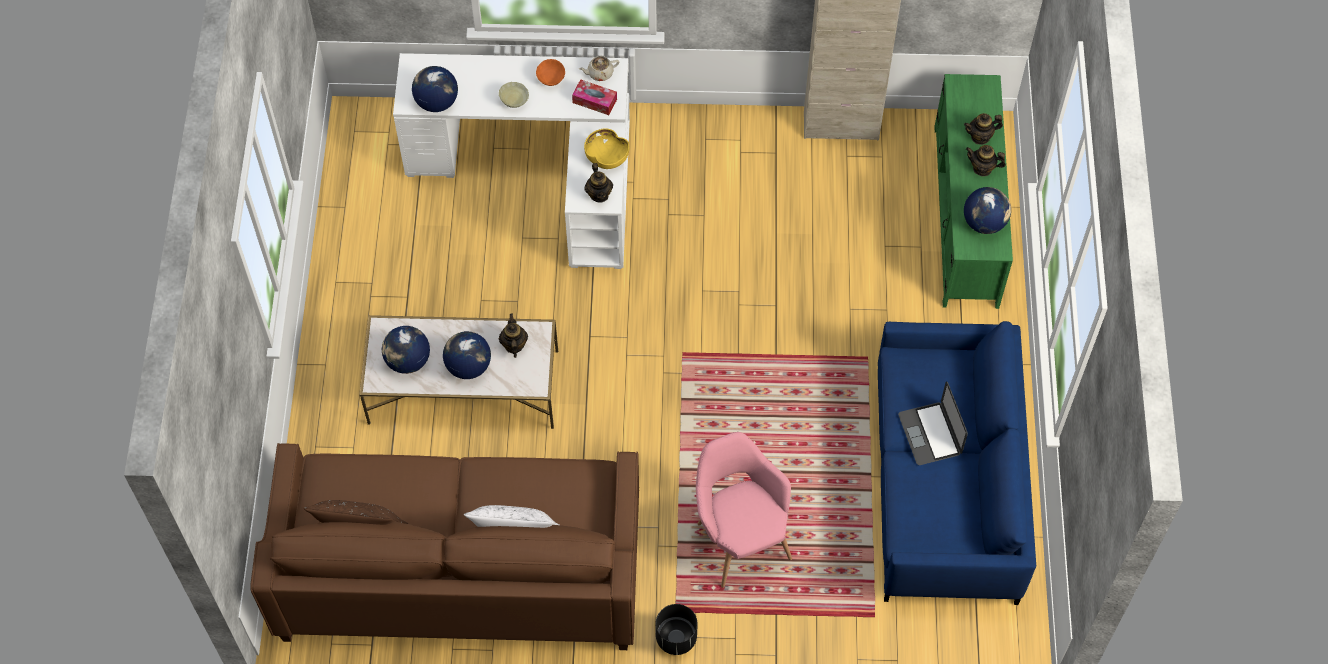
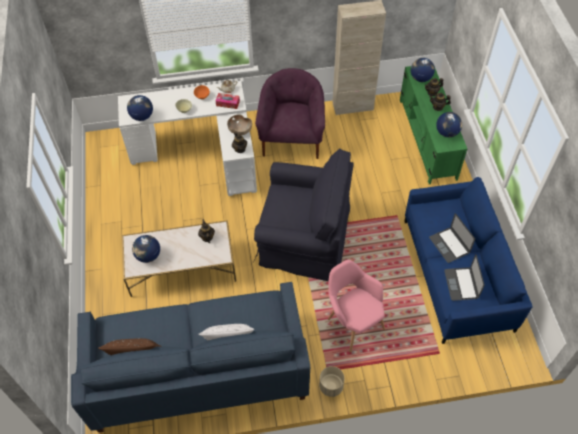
camera: 10 degrees left, 5 degrees down
brown sofa [250,443,639,650] -> blue sofa [71,282,310,433]
globe [443,331,491,379] -> globe moved to [411,58,435,82]
yellow bowl [584,128,629,169] -> brown bowl [227,115,252,135]
black planter [656,604,698,655] -> beige planter [319,366,345,397]
none -> black armchair [253,148,354,281]
none -> purple armchair [255,68,325,159]
none -> laptop [444,254,485,301]

